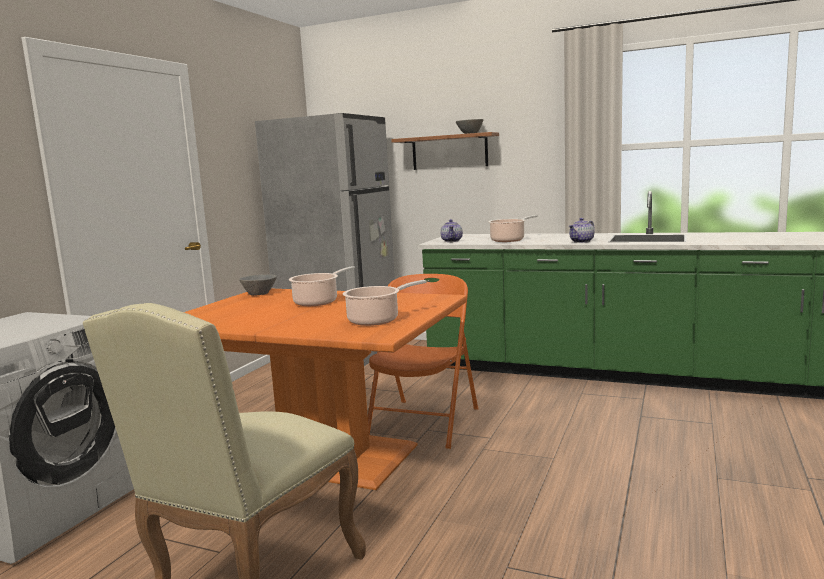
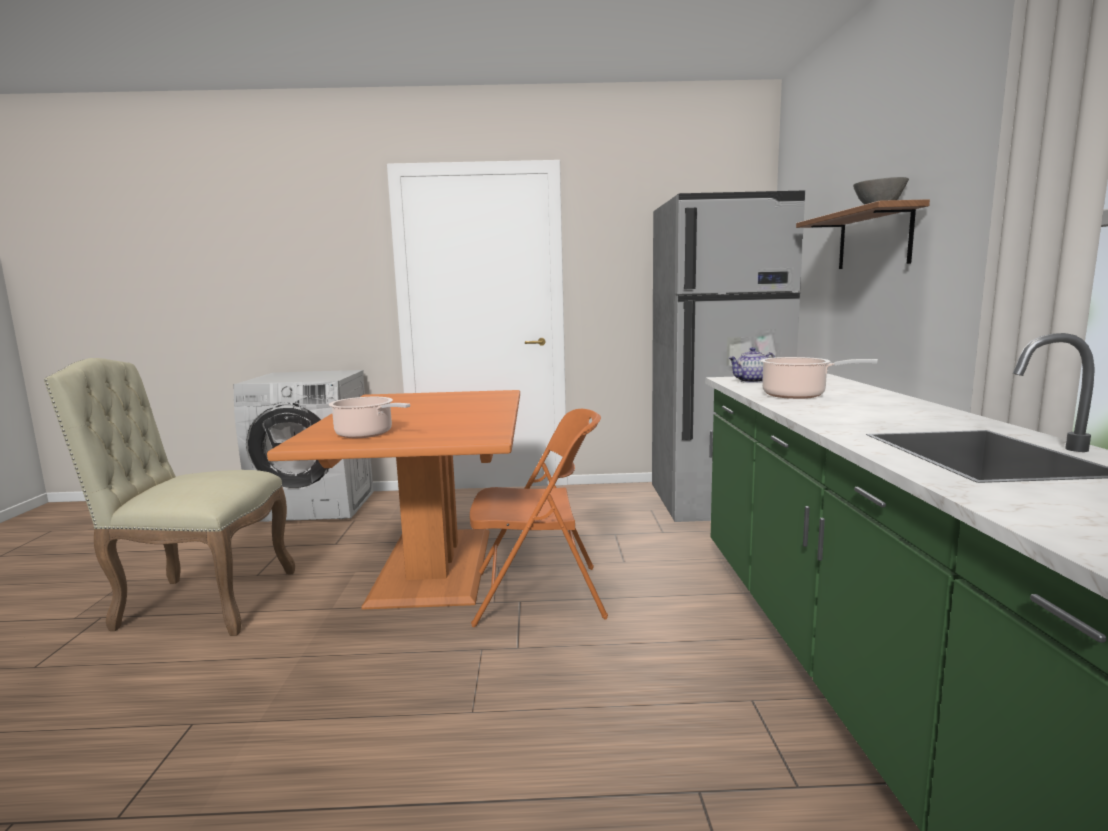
camera: 65 degrees right, 0 degrees up
grey bowl [239,274,277,296] -> none
cooking pot [289,266,355,306] -> none
teapot [569,218,595,243] -> none

